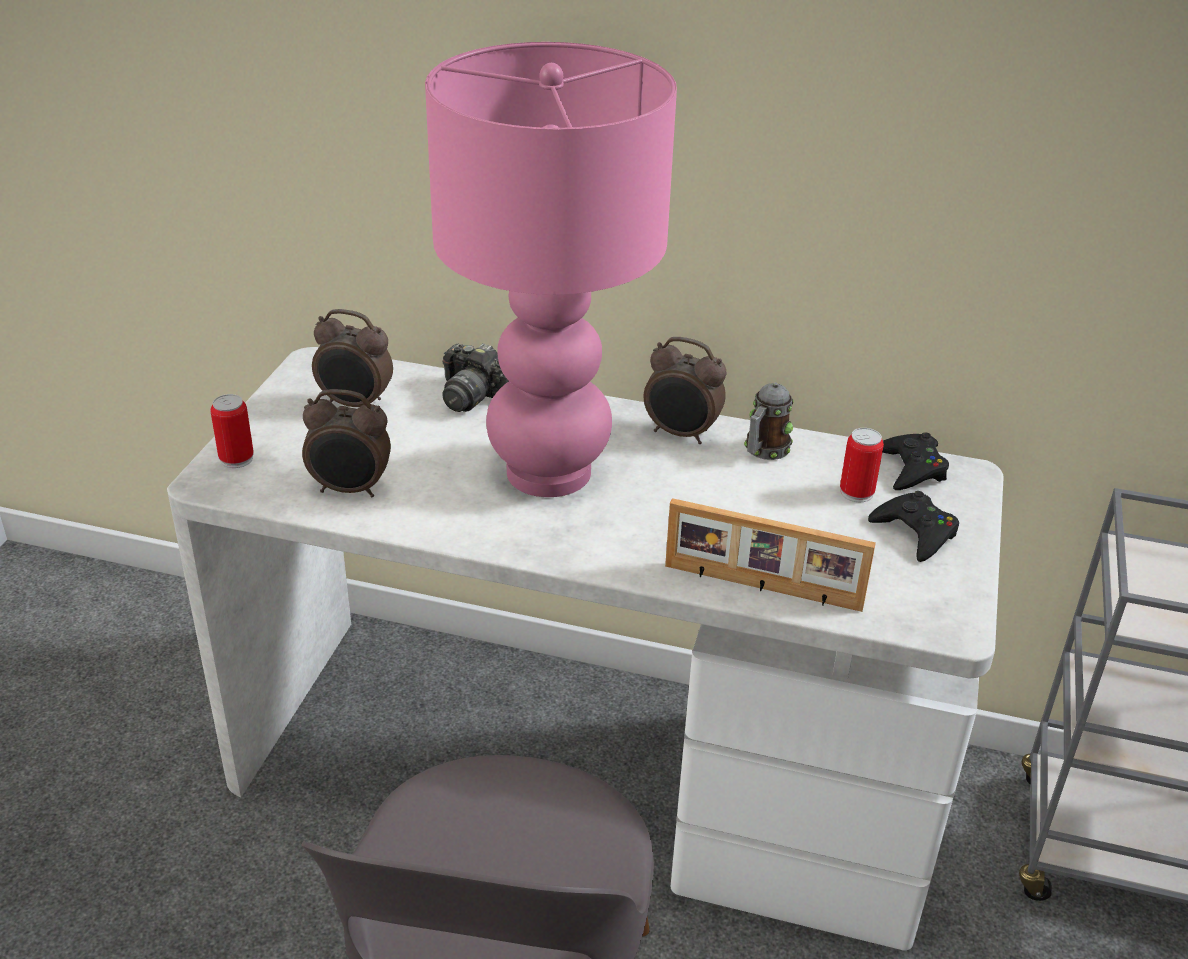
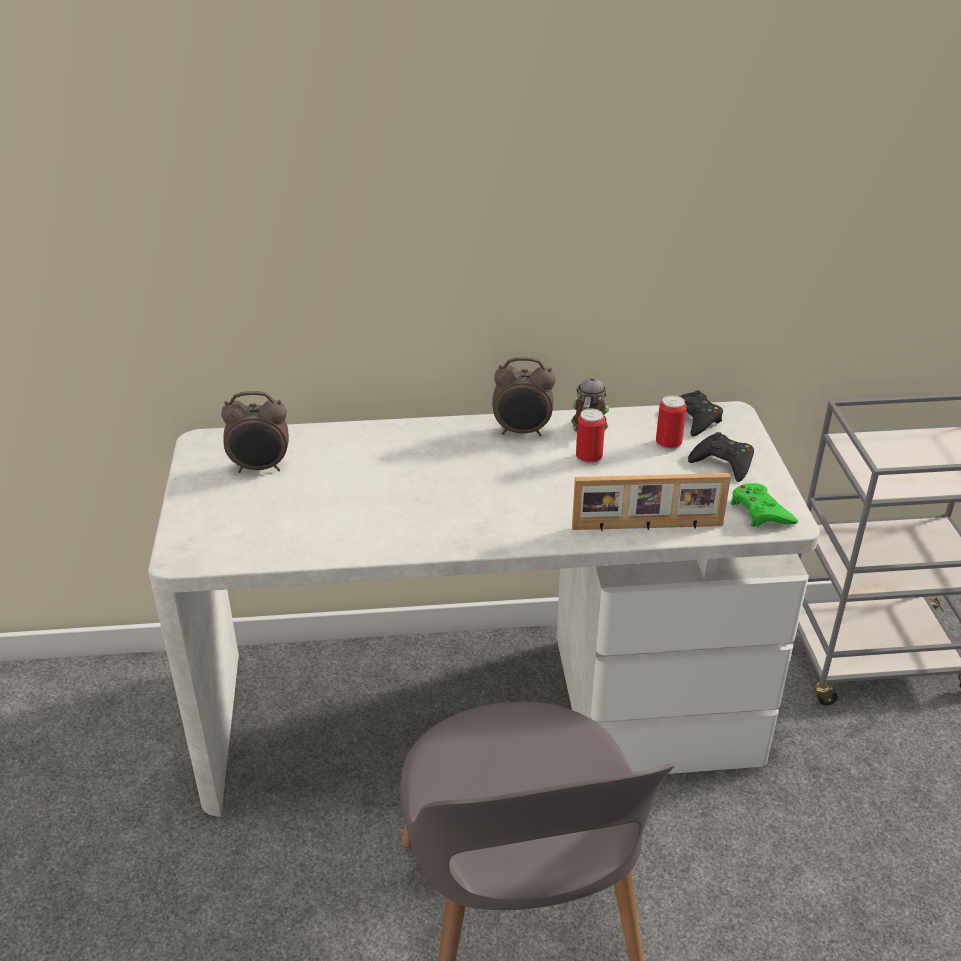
camera: 20 degrees left, 0 degrees up
can [211,394,254,468] -> can moved to [576,408,605,466]
alarm clock [302,389,391,497] -> none
pink table lamp [425,42,677,497] -> none
camera [442,343,509,412] -> none
none -> green game controller [731,483,798,527]

